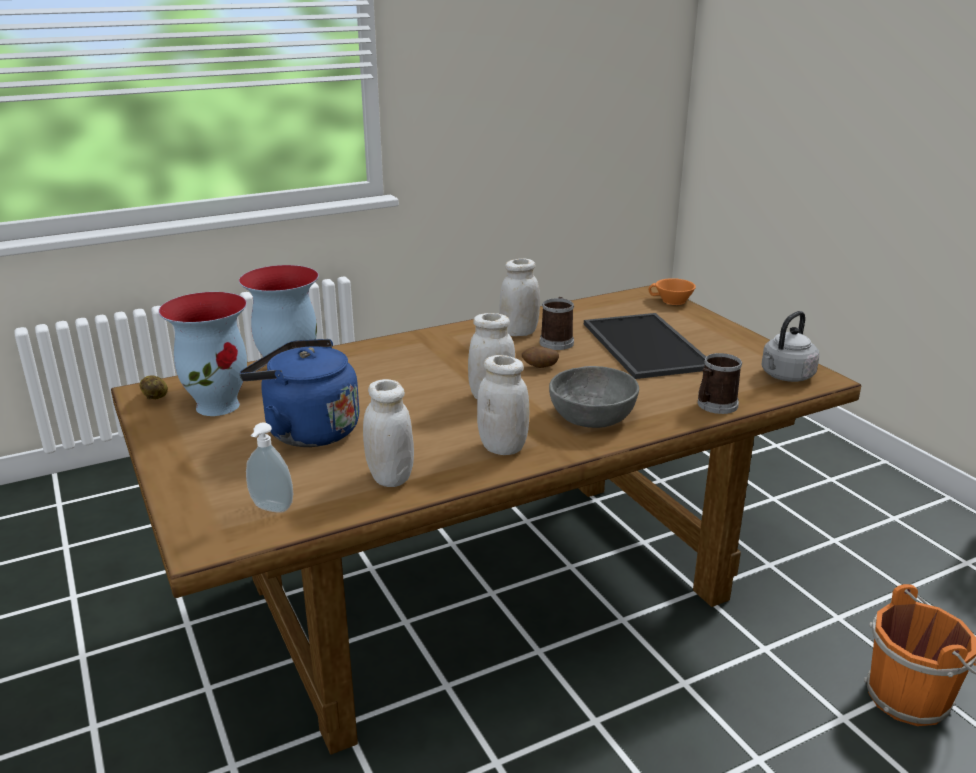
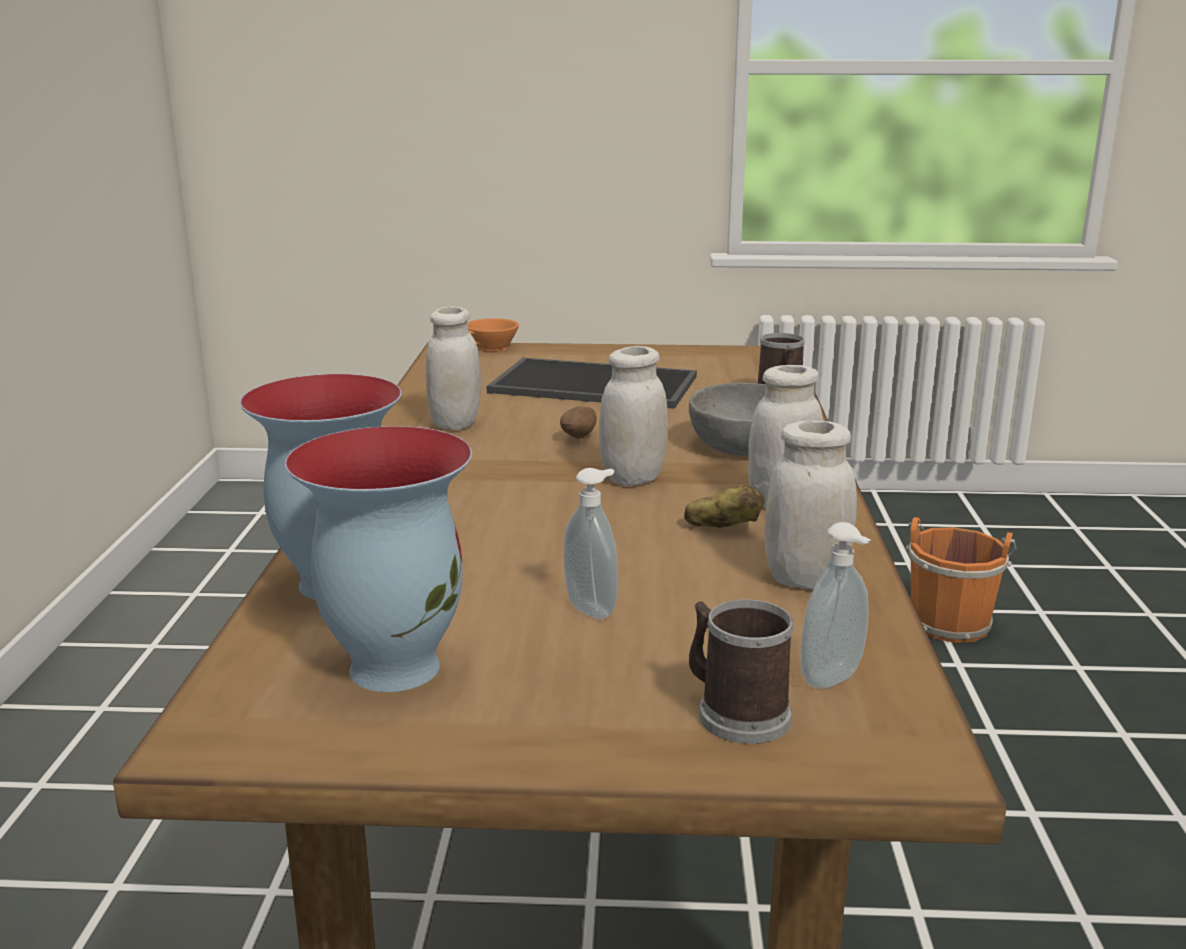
camera: 60 degrees left, 5 degrees down
potato [140,375,168,399] -> potato moved to [684,485,765,528]
blue kettle [239,339,359,447] -> soap dispenser [563,468,618,619]
mug [540,297,574,350] -> mug moved to [689,600,793,744]
grey kettle [761,311,819,382] -> none

